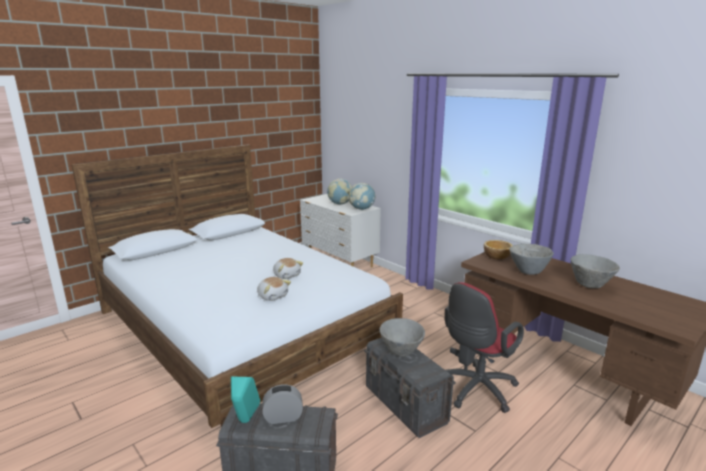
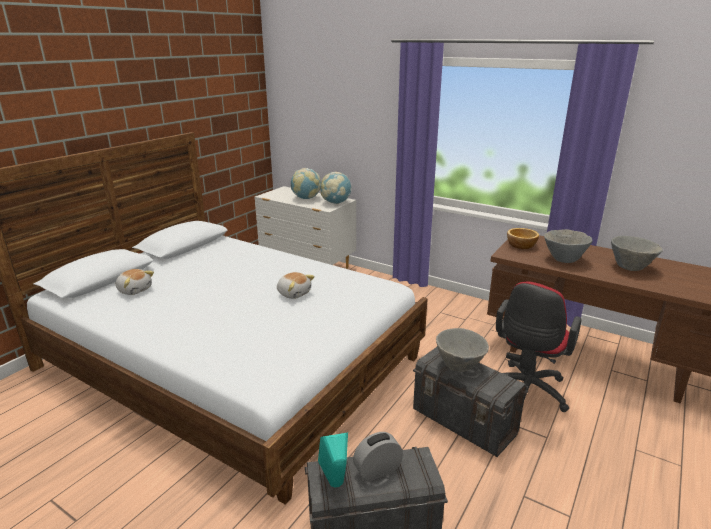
camera: 15 degrees left, 5 degrees up
plush toy [257,277,291,301] -> plush toy moved to [116,269,154,295]

